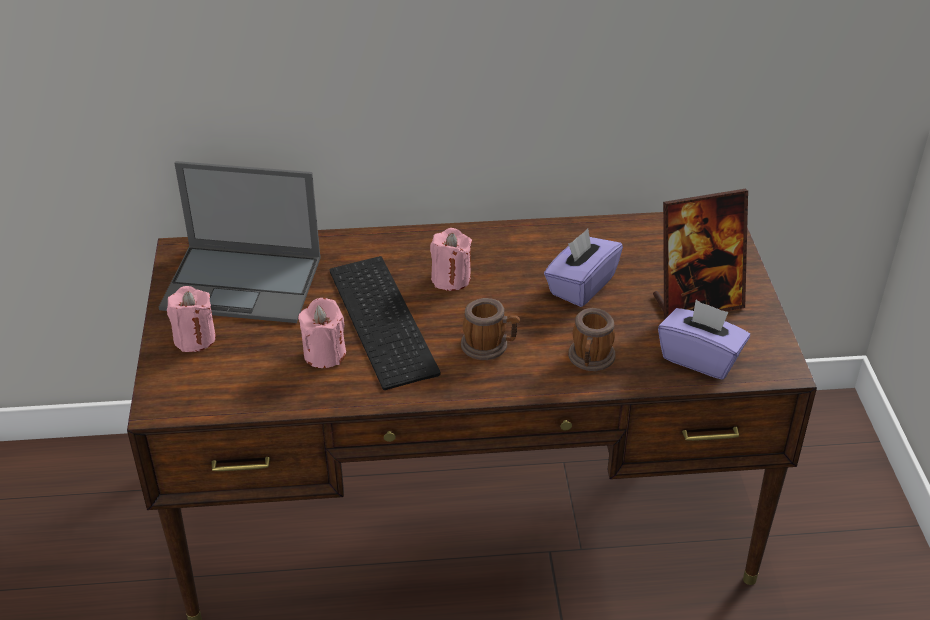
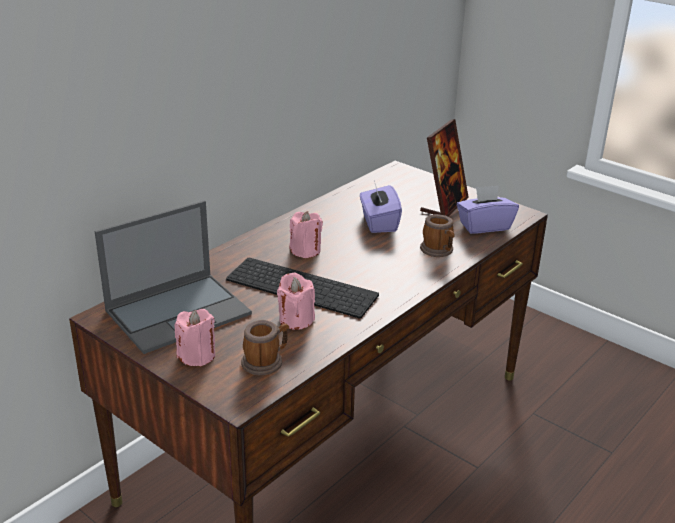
camera: 45 degrees left, 10 degrees down
mug [461,298,520,360] -> mug moved to [241,320,289,375]

